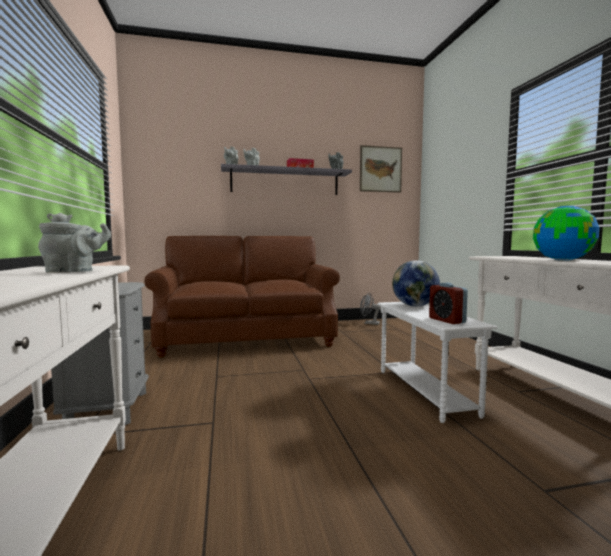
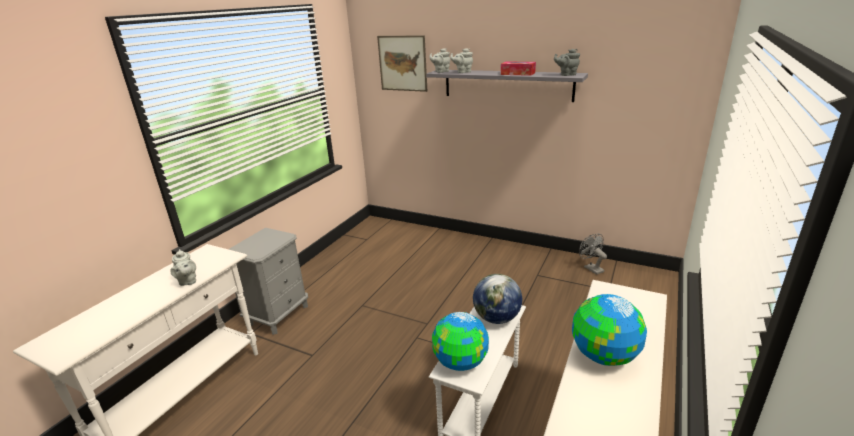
camera: 40 degrees right, 20 degrees up
grey teapot [38,213,111,273] -> grey teapot turned 45 degrees clockwise [170,249,196,286]
brown sofa [144,236,340,357] -> none
picture [360,145,402,193] -> picture moved to [377,35,427,92]
alarm clock [429,283,468,324] -> globe [432,312,489,371]

